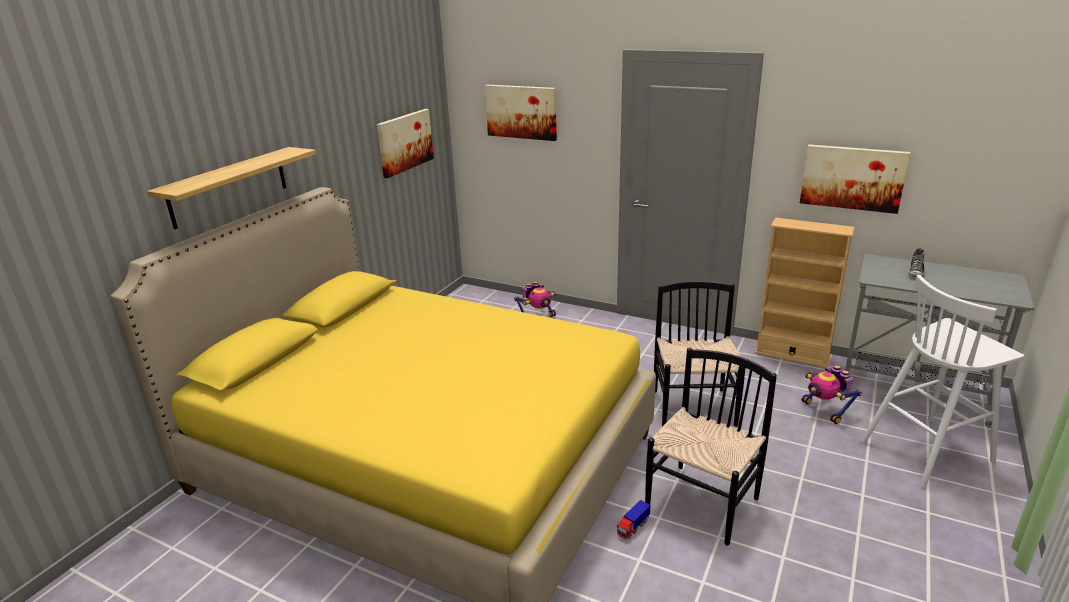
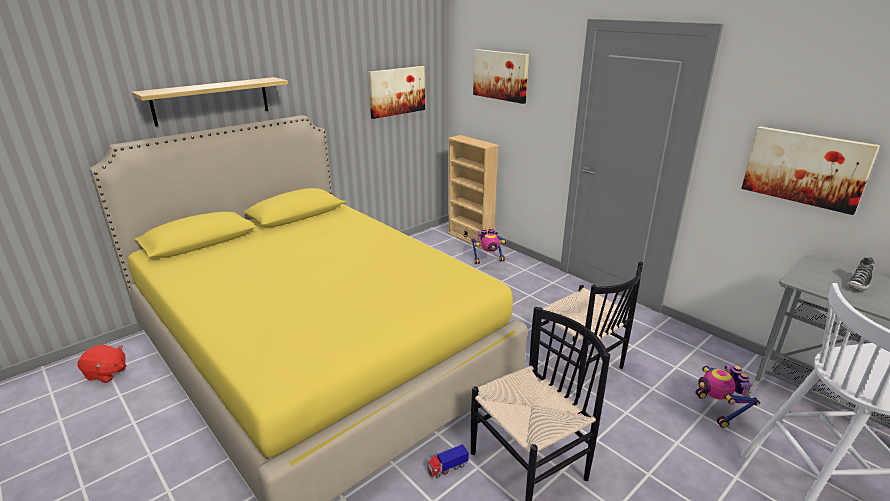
camera: 20 degrees right, 0 degrees up
black chair [654,281,745,427] -> black chair turned 120 degrees clockwise [529,262,643,398]
beige bookcase [755,218,855,368] -> beige bookcase moved to [447,135,499,249]
none -> red plush toy [77,345,127,383]

